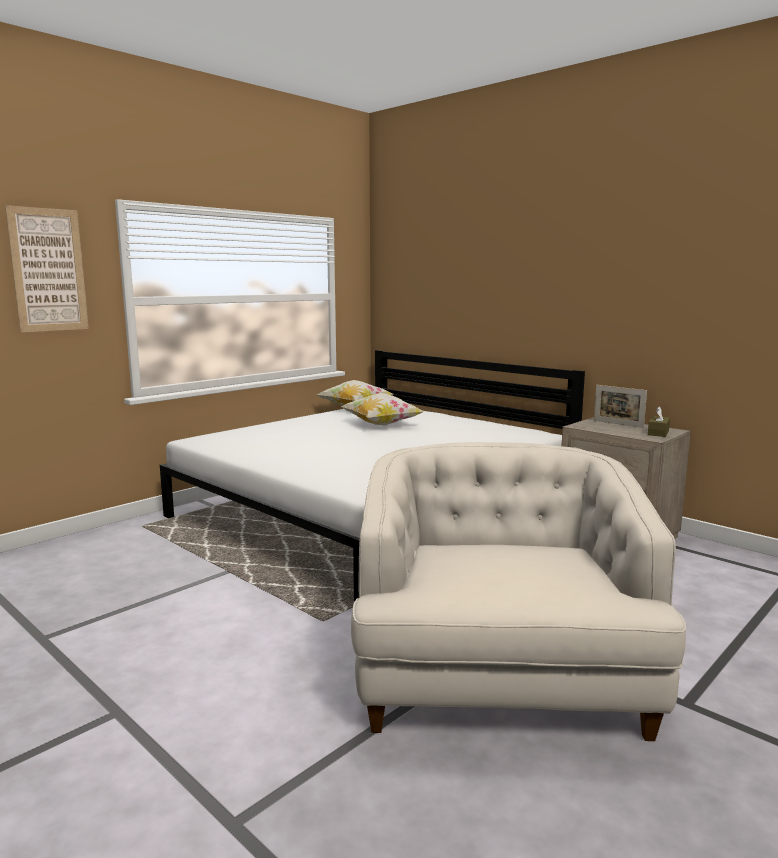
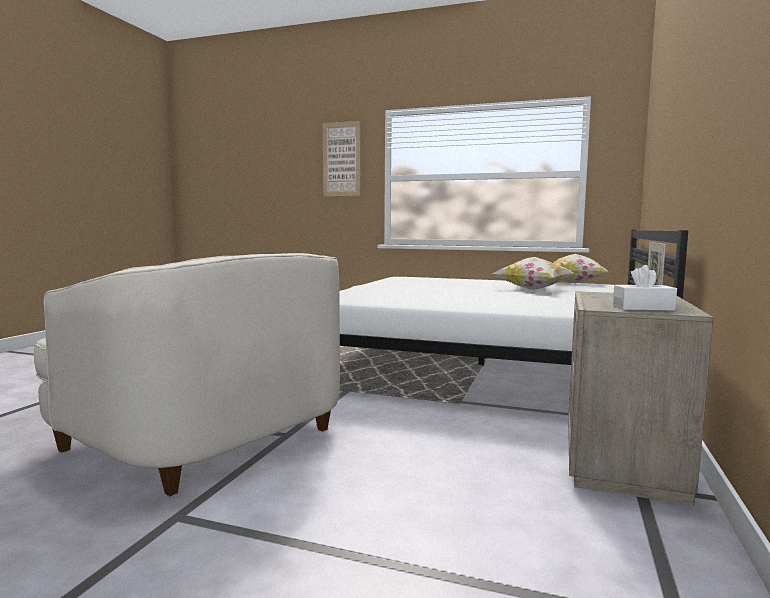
camera: 65 degrees right, 5 degrees down
white armchair [351,442,686,741] -> white armchair turned 60 degrees clockwise [34,253,340,496]
brown tissue box [648,406,670,437] -> white tissue box [613,265,677,311]

